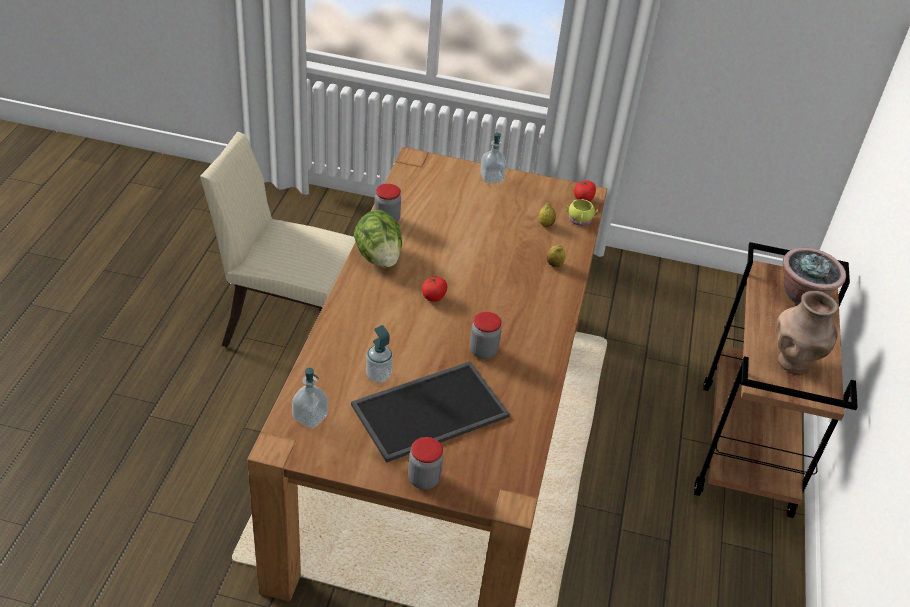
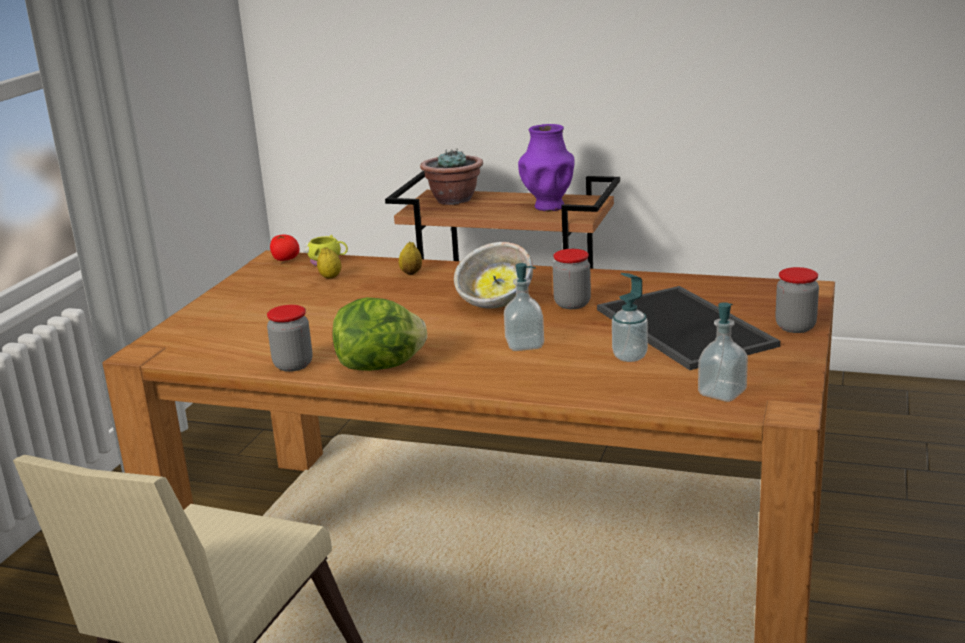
camera: 80 degrees left, 20 degrees down
tomato [422,276,447,302] -> none
soap dispenser [480,133,506,183] -> soap dispenser moved to [504,263,544,351]
brown vase [776,291,838,373] -> purple vase [518,124,574,211]
none -> bowl [454,242,533,308]

